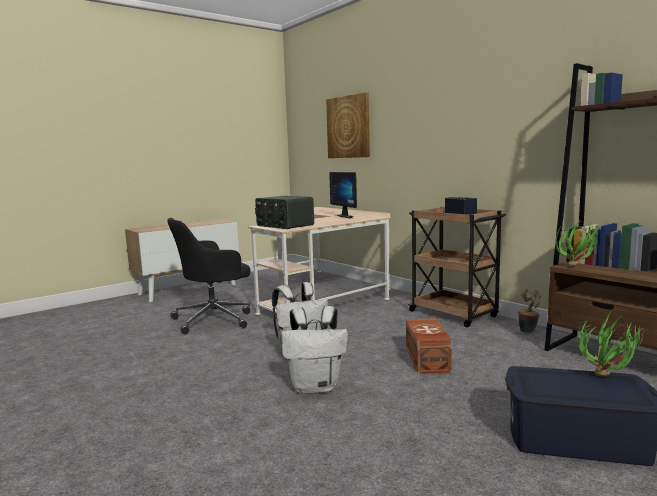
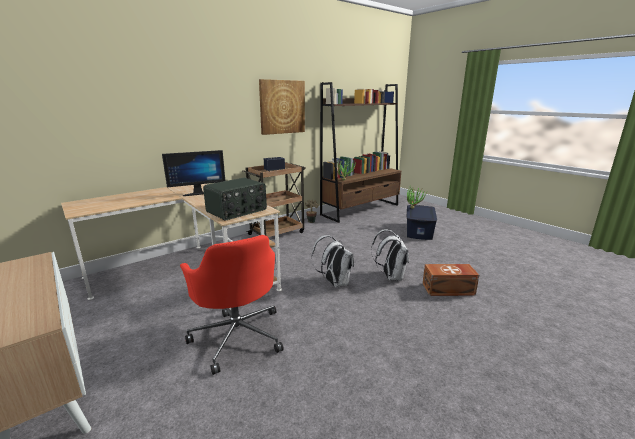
camera: 90 degrees left, 10 degrees up
black office chair [168,218,250,335] -> red office chair [180,235,284,375]
picture [326,92,370,158] -> picture moved to [259,79,305,135]
brown storage box [406,318,452,374] -> brown storage box moved to [423,264,479,296]

